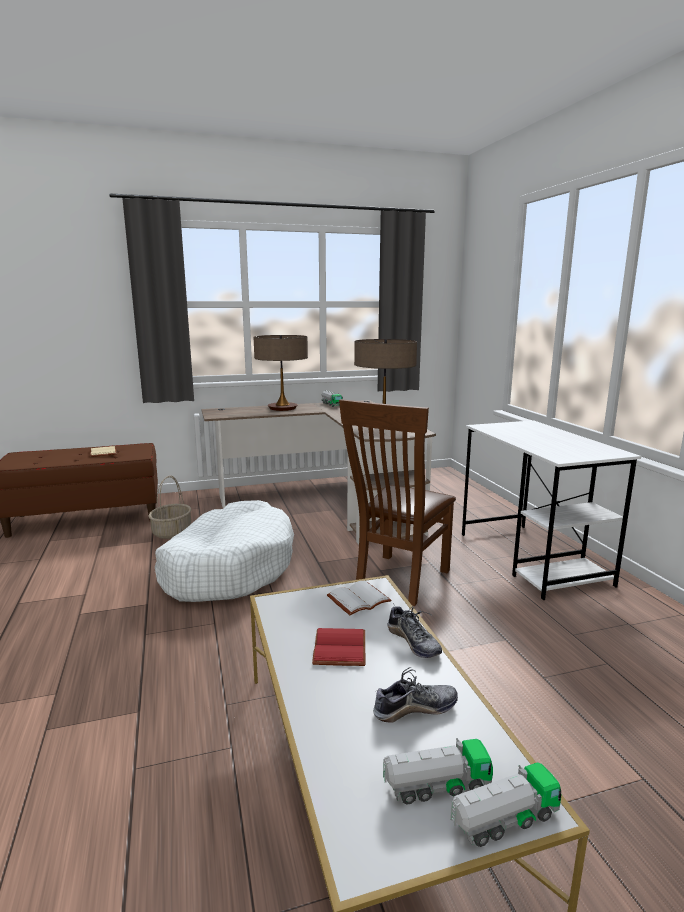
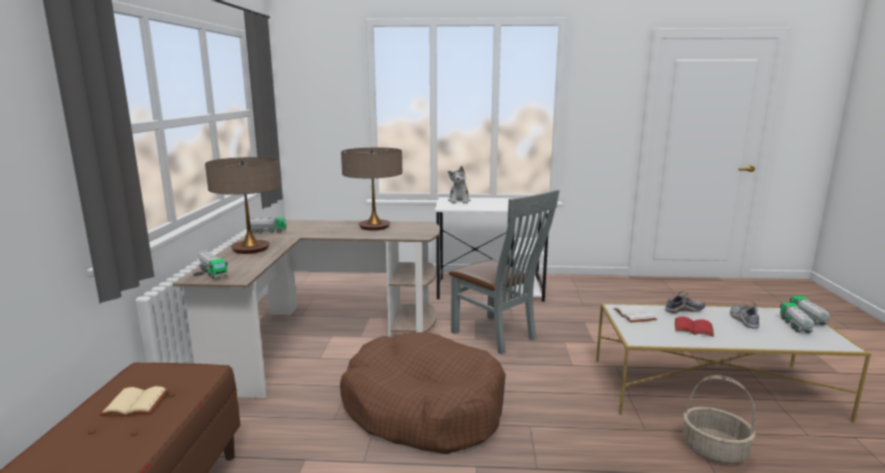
camera: 70 degrees left, 0 degrees up
basket [149,475,192,539] -> basket moved to [683,375,756,465]
white dog bed [155,500,294,602] -> brown dog bed [340,332,506,454]
brown chair [339,399,456,606] -> grey chair [449,190,560,354]
none -> toy truck [198,250,228,278]
none -> plush toy [448,166,470,203]

